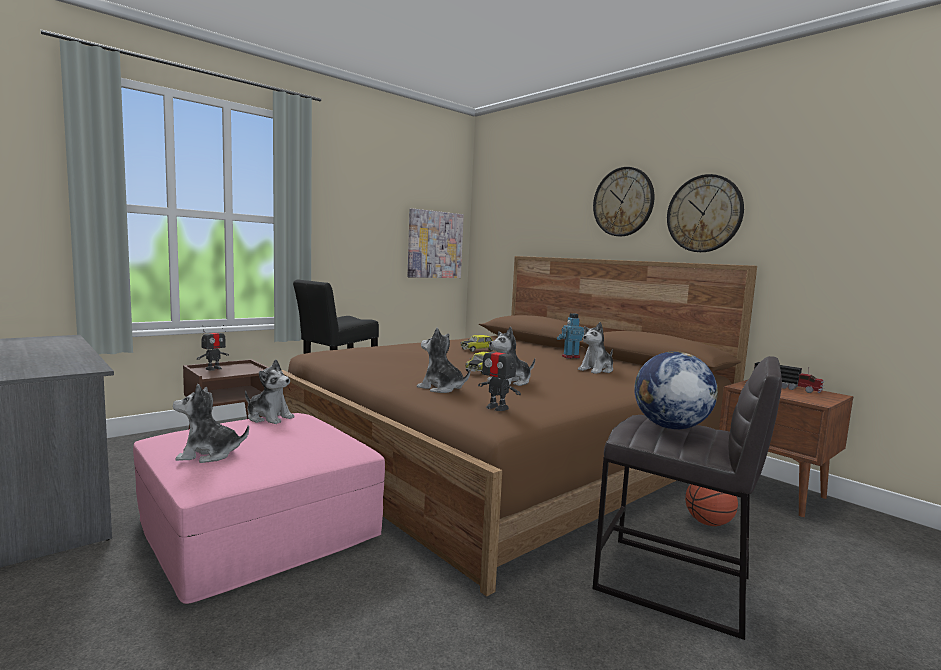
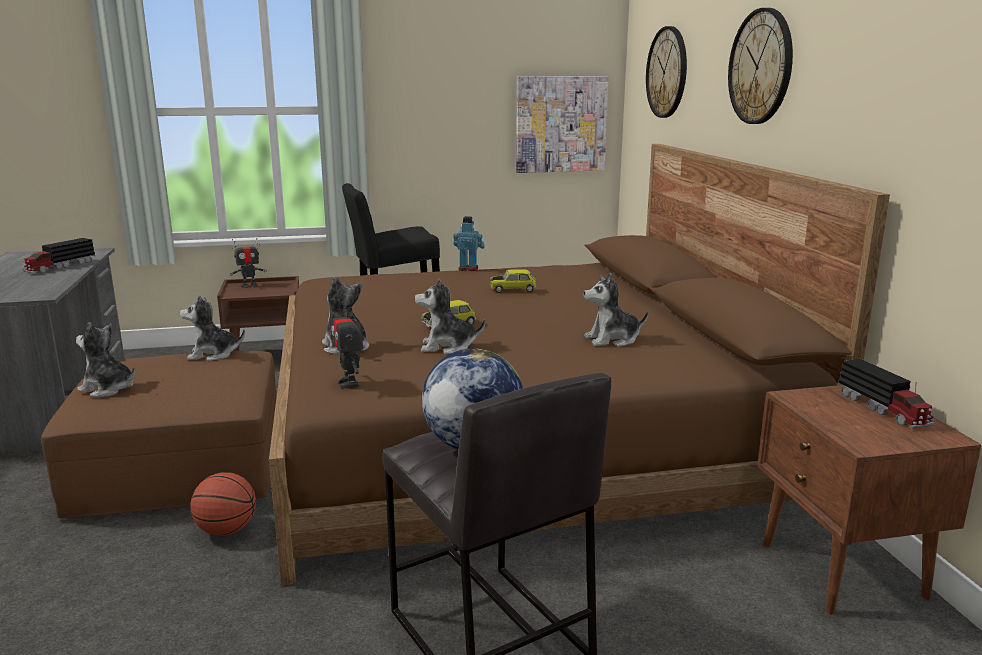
camera: 30 degrees right, 10 degrees up
pink ottoman [133,413,385,604] -> brown ottoman [41,351,277,518]
plush toy [245,360,295,424] -> plush toy turned 120 degrees clockwise [180,295,245,361]
toy robot [557,313,584,359] -> toy robot moved to [453,216,485,271]
wall clock [667,174,744,252] -> wall clock moved to [646,26,687,118]
basketball [685,484,738,526] -> basketball moved to [191,472,256,536]
none -> toy truck [23,238,95,273]

